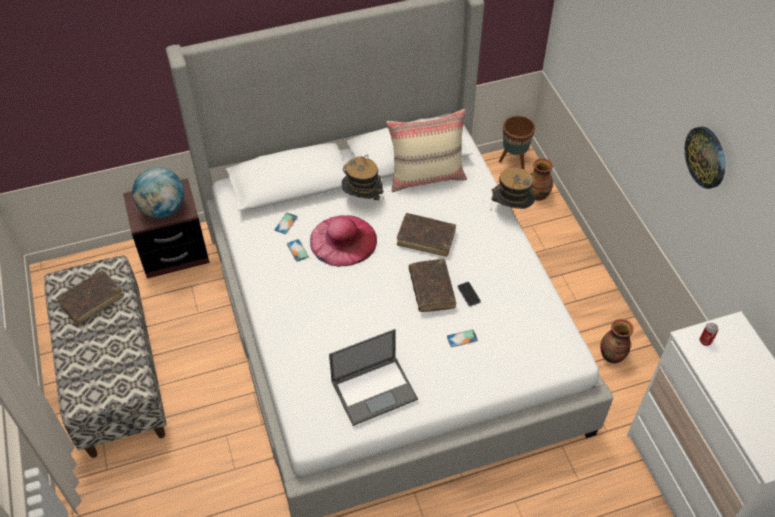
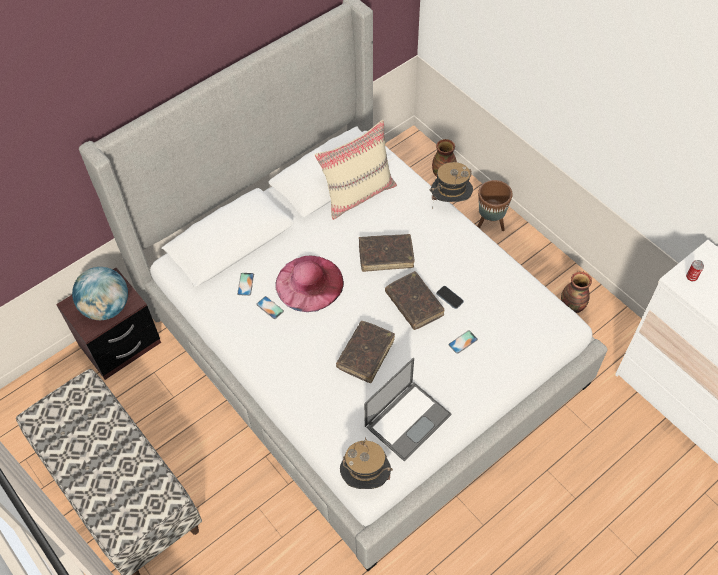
camera: 20 degrees left, 5 degrees up
brown book [56,270,123,325] -> brown book moved to [336,321,395,383]
hat [342,154,384,200] -> hat moved to [340,437,393,489]
brown planter [499,116,535,169] -> brown planter moved to [477,180,513,231]
wall clock [685,126,725,189] -> none

